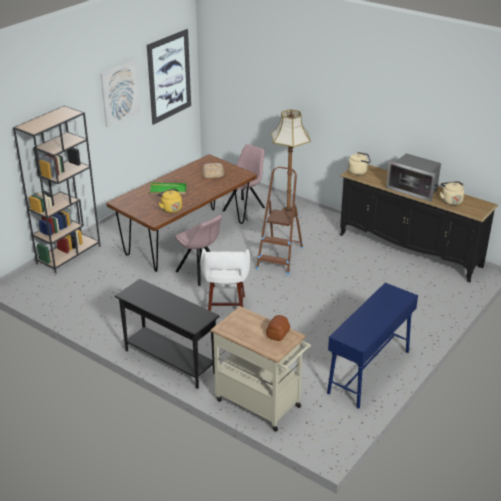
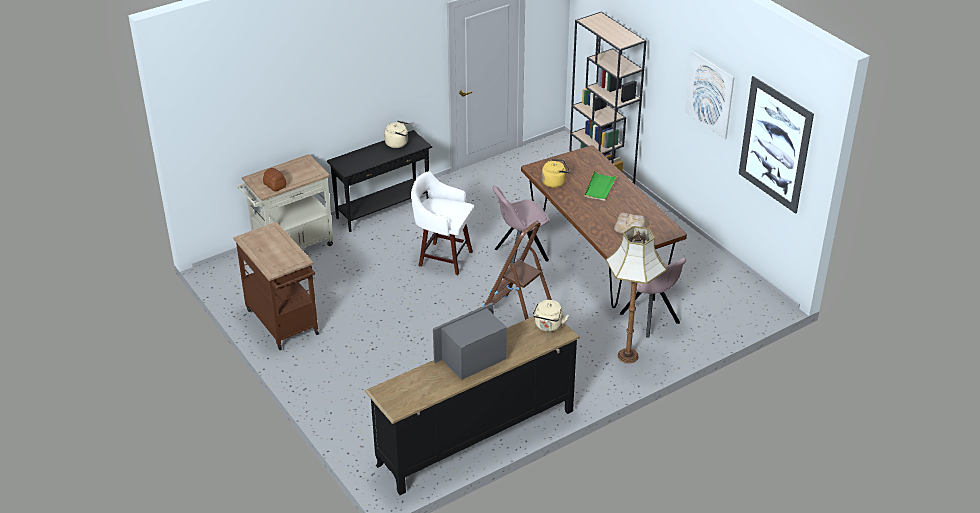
camera: 110 degrees right, 5 degrees up
blue console table [327,283,418,409] -> brown cart [233,222,319,350]
beige kettle [440,181,464,205] -> beige kettle moved to [384,120,410,148]

